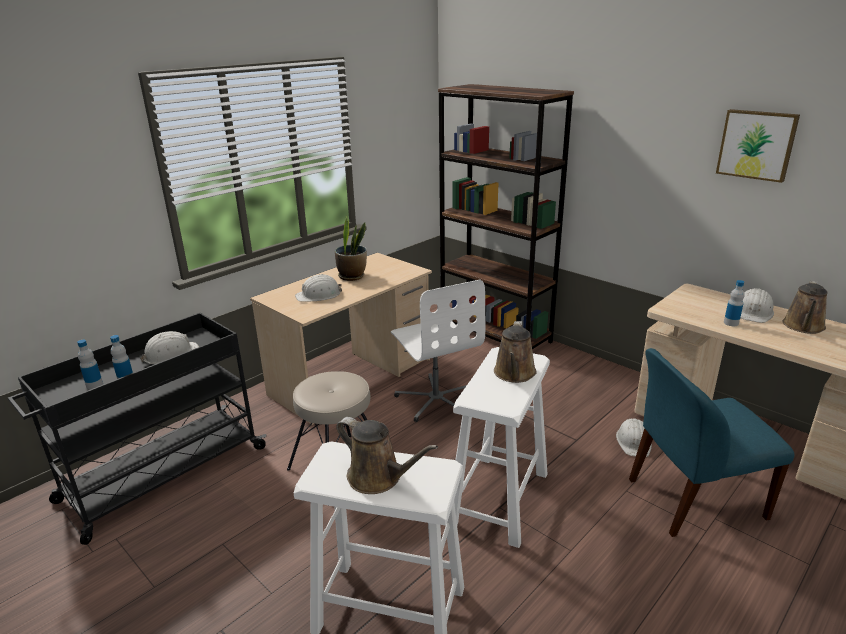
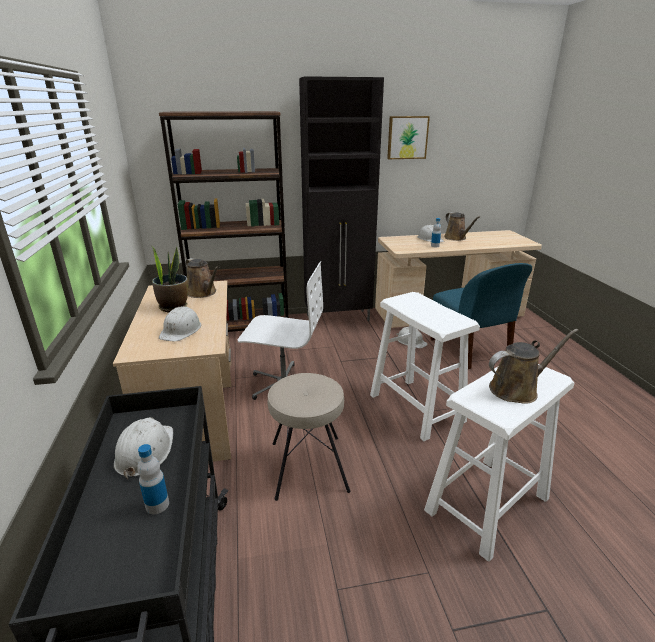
camera: 55 degrees left, 0 degrees up
bottle [77,340,103,390] -> none
brown watering can [494,321,537,383] -> brown watering can moved to [186,258,219,298]
blue chair [629,348,794,537] -> blue chair turned 45 degrees counterclockwise [431,263,532,369]
none -> black cabinet [299,76,384,321]

